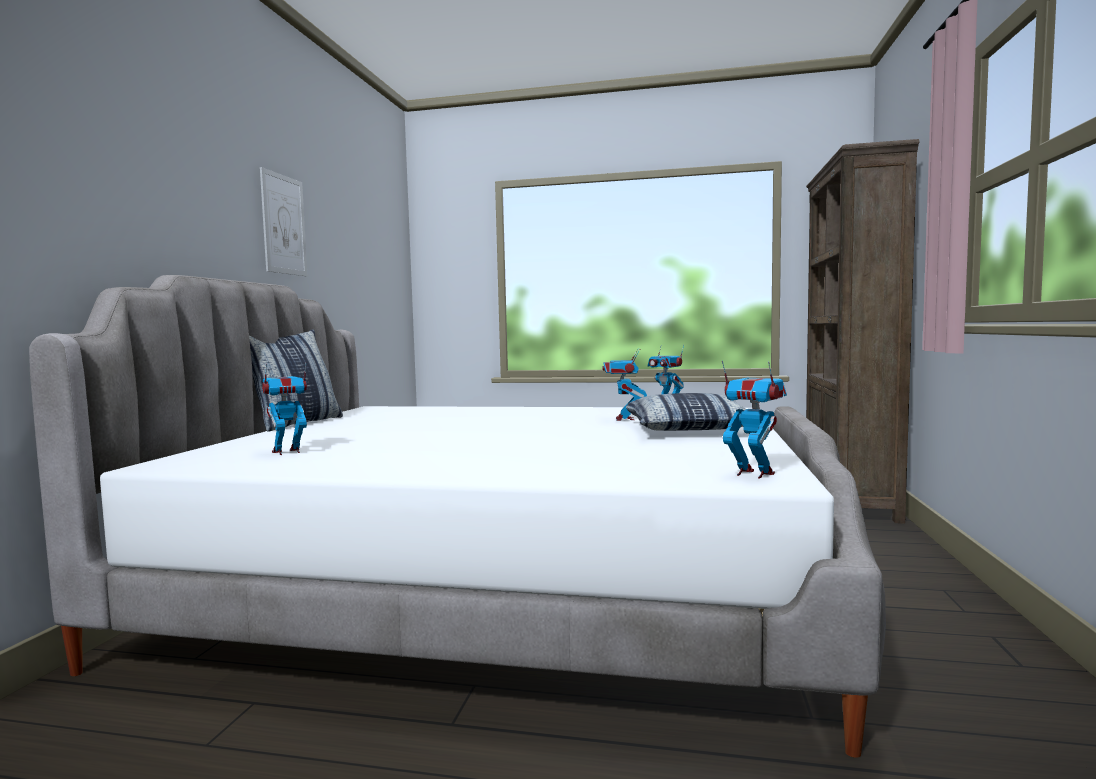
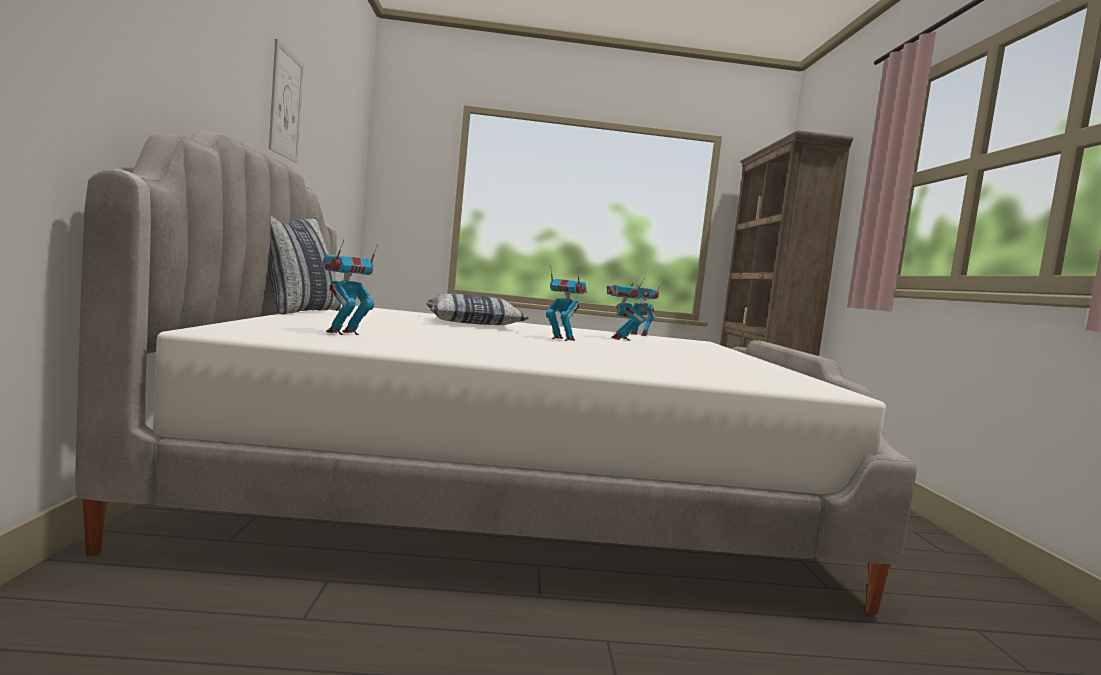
camera: 15 degrees left, 0 degrees up
pillow [626,393,746,431] -> pillow moved to [426,294,528,325]
toy robot [722,361,787,479] -> toy robot moved to [546,266,587,341]

